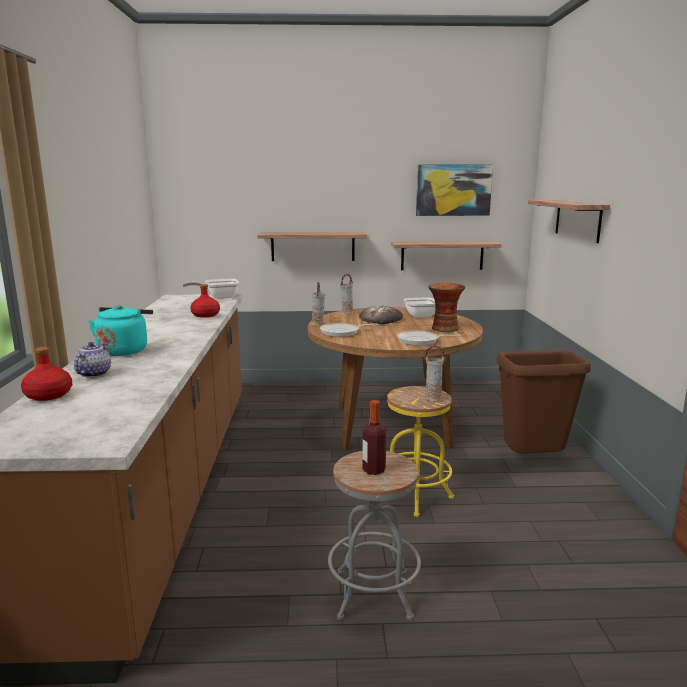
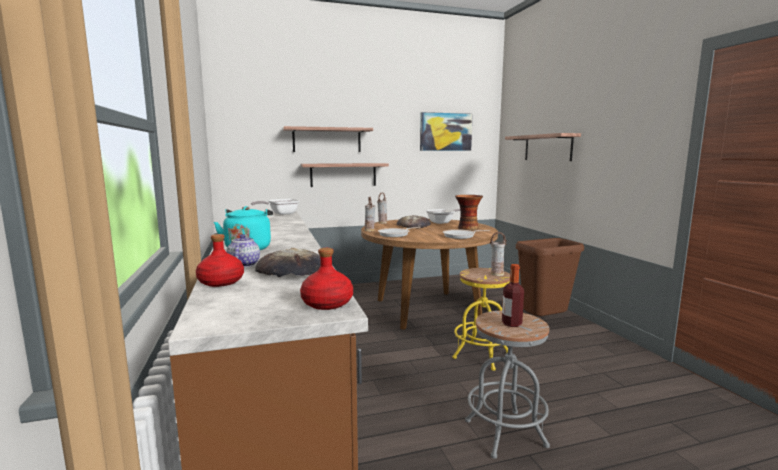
camera: 15 degrees left, 5 degrees down
red bottle [190,284,220,318] -> red bottle moved to [300,248,353,310]
shelf [391,241,502,270] -> shelf moved to [283,126,373,152]
none -> bread [255,248,321,277]

